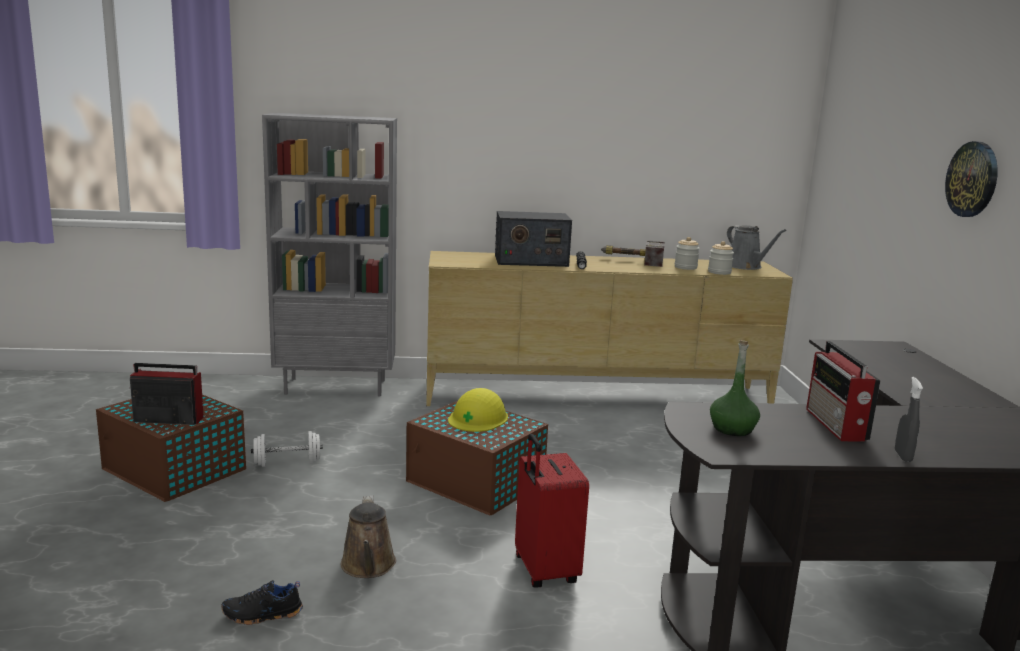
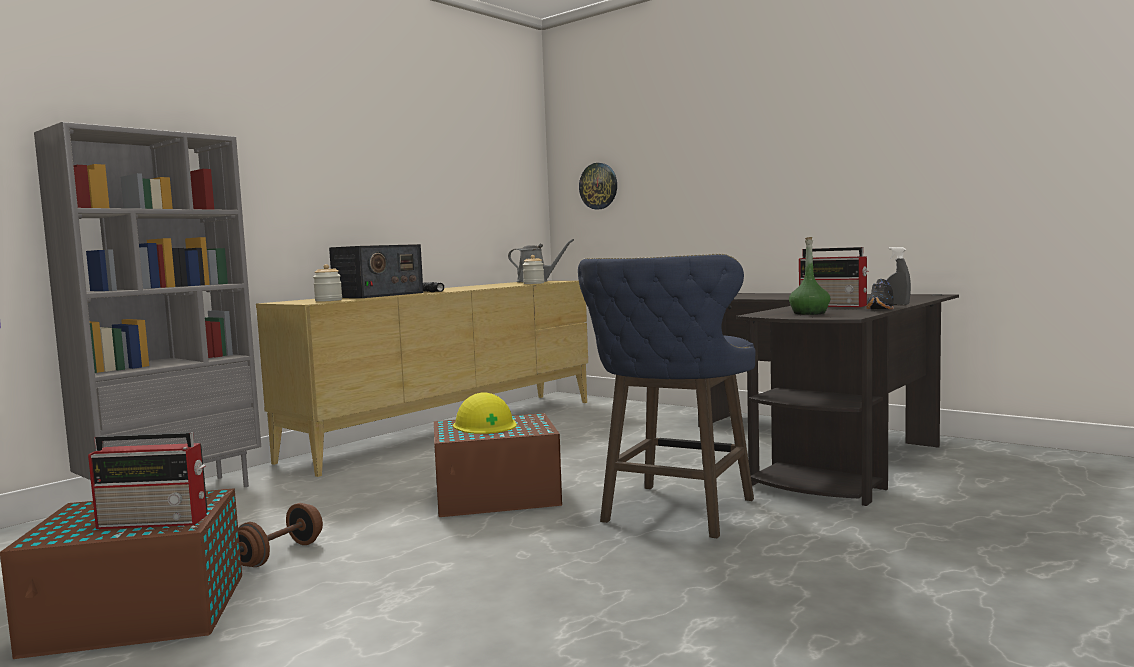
camera: 45 degrees left, 10 degrees down
radio [129,363,204,425] -> radio turned 135 degrees counterclockwise [88,432,208,529]
black shoe [221,580,303,625] -> black shoe moved to [866,279,894,309]
white dumbbell [251,431,323,467] -> brown dumbbell [238,503,323,567]
brown watering can [341,496,396,578] -> none
red suitcase [515,434,589,588] -> blue stool [578,254,756,539]
hammer [601,240,665,267] -> none
jar [675,237,700,270] -> jar moved to [313,264,342,302]
wall clock [945,141,997,217] -> wall clock moved to [579,163,617,210]

